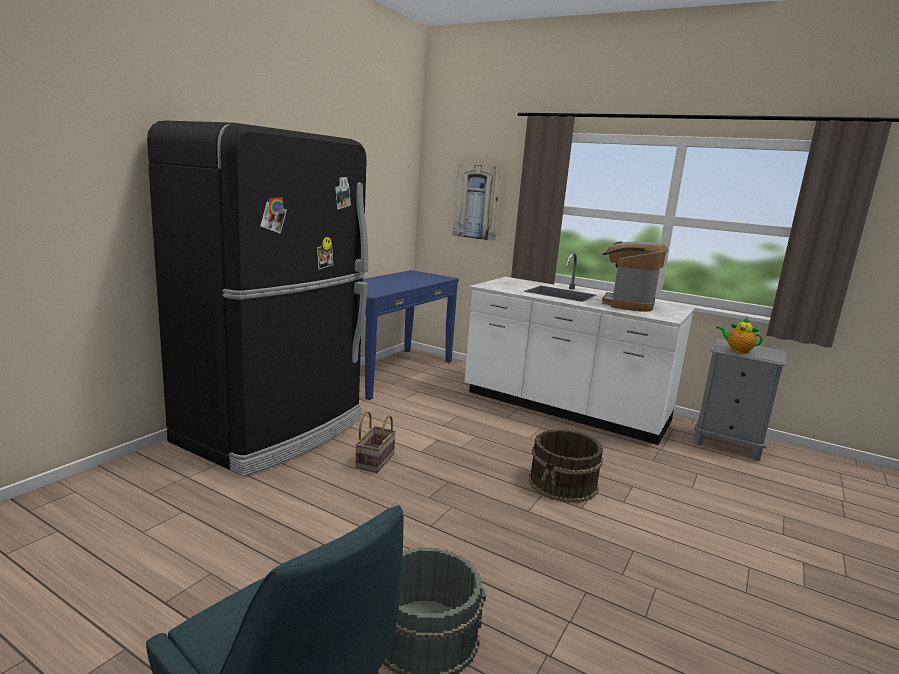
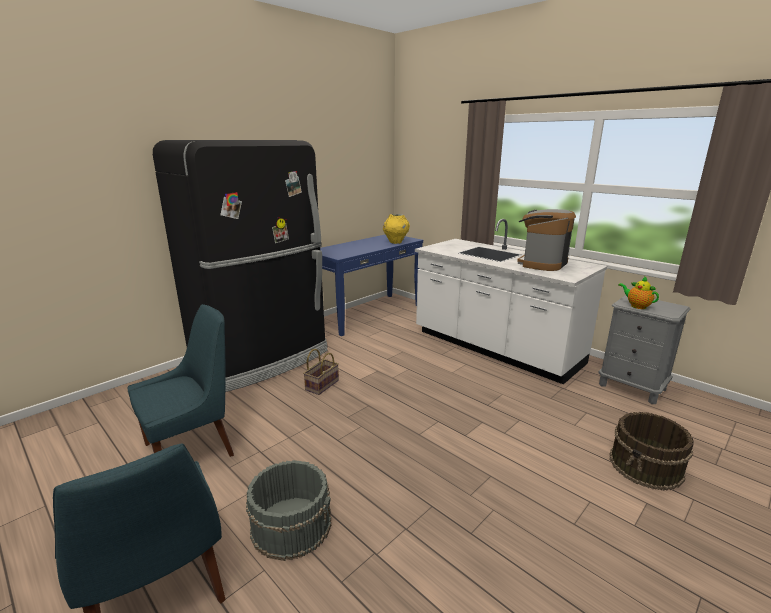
camera: 15 degrees right, 5 degrees up
picture [453,164,502,241] -> none
brown bucket [528,429,603,503] -> brown bucket moved to [609,412,694,491]
none -> blue chair [128,304,234,457]
none -> yellow vase [383,214,410,244]

